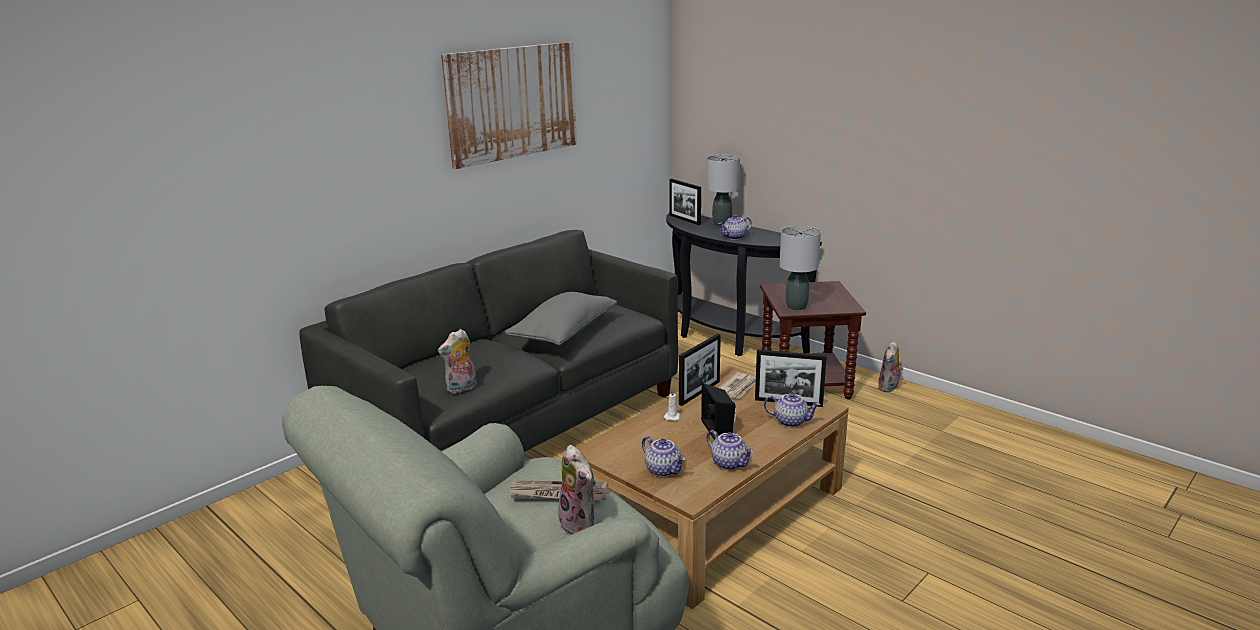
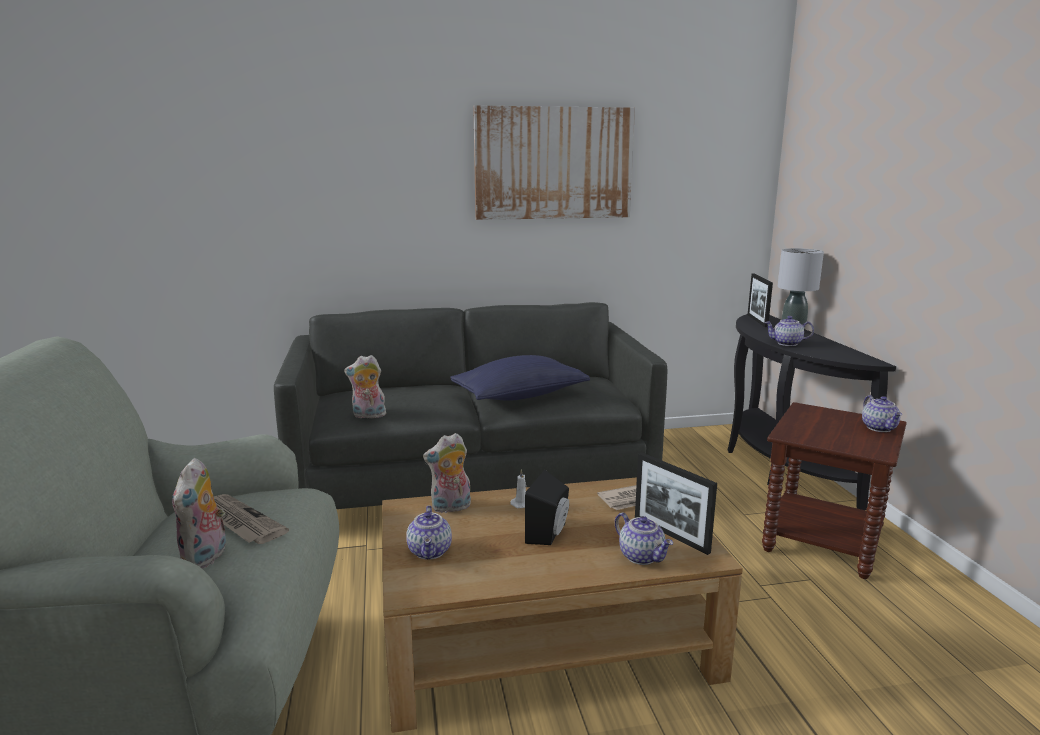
camera: 35 degrees right, 5 degrees down
grey pillow [505,292,617,346] -> blue pillow [450,355,590,401]
picture frame [679,334,721,406] -> none
teapot [707,430,754,470] -> teapot moved to [862,395,902,432]
grey table lamp [779,226,821,310] -> none
plush toy [878,341,903,393] -> plush toy moved to [423,433,471,513]

